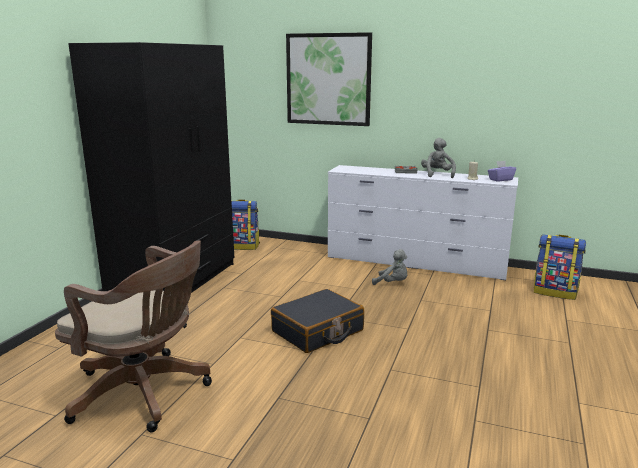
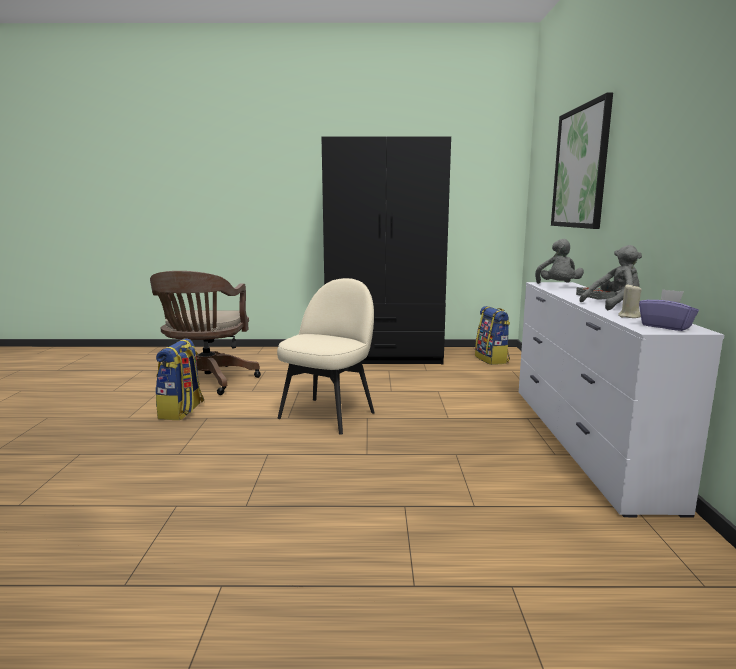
camera: 70 degrees right, 5 degrees down
black suitcase [271,289,364,353] -> beige chair [277,278,374,435]
grey plush toy [372,249,407,285] -> grey plush toy moved to [535,239,584,284]
backpack [534,234,586,300] -> backpack moved to [156,339,204,420]

